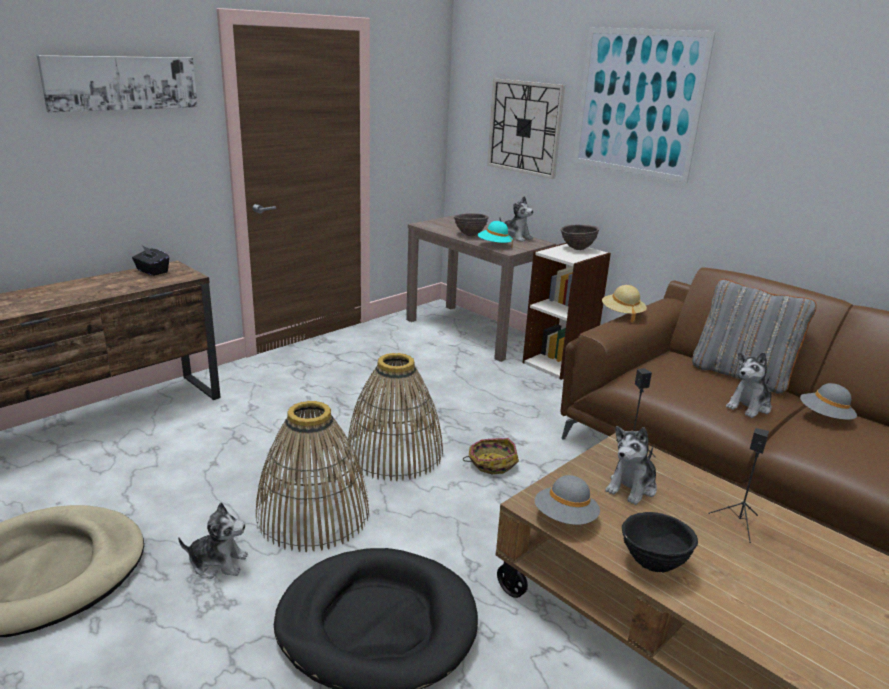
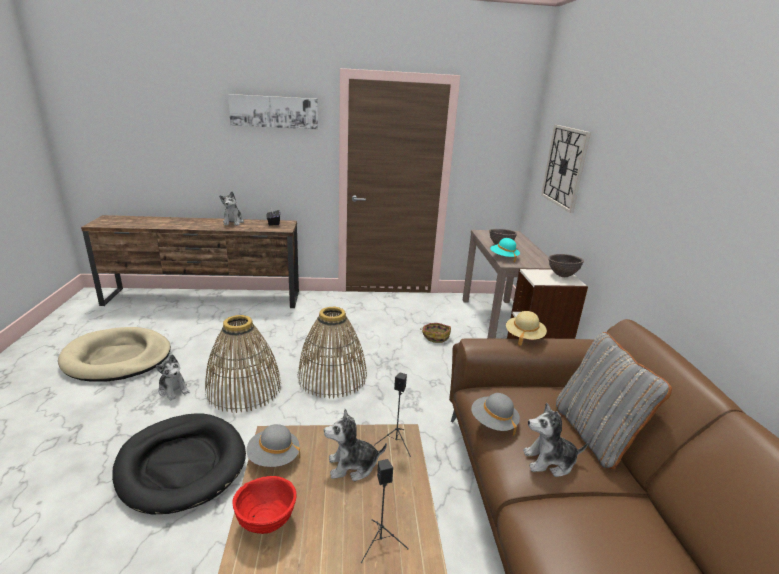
camera: 40 degrees right, 0 degrees up
basket [463,438,519,474] -> basket moved to [420,323,451,343]
plush toy [499,196,534,242] -> plush toy moved to [219,192,244,226]
picture [573,27,716,183] -> none
black bowl [622,512,698,573] -> red bowl [233,476,297,534]
grey hat [800,383,857,421] -> grey hat moved to [471,393,520,436]

